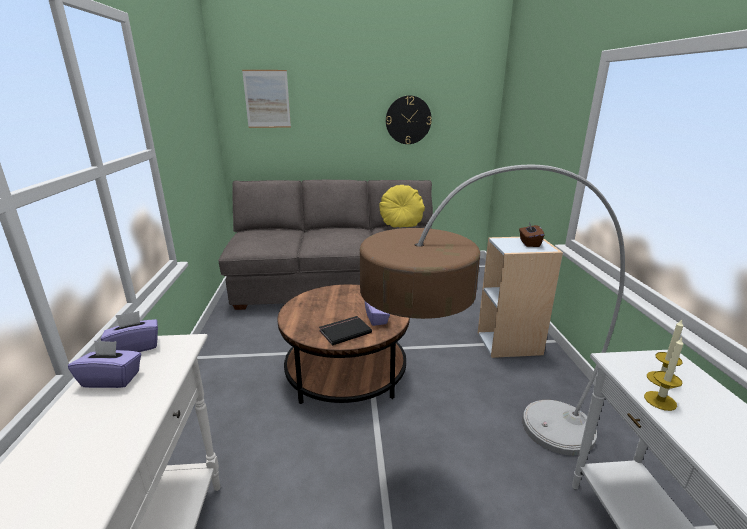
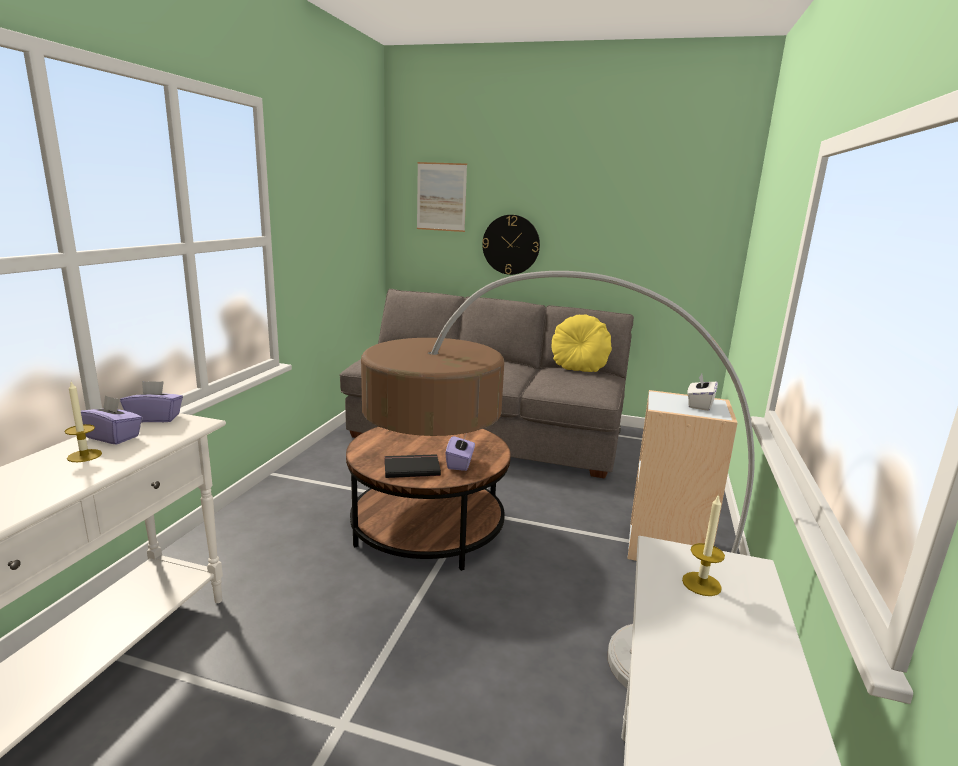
camera: 20 degrees right, 5 degrees down
wall clock [386,96,432,144] -> wall clock moved to [482,215,540,275]
brown tissue box [519,222,544,247] -> white tissue box [687,374,718,411]
candle [644,337,683,411] -> candle moved to [65,381,102,462]

